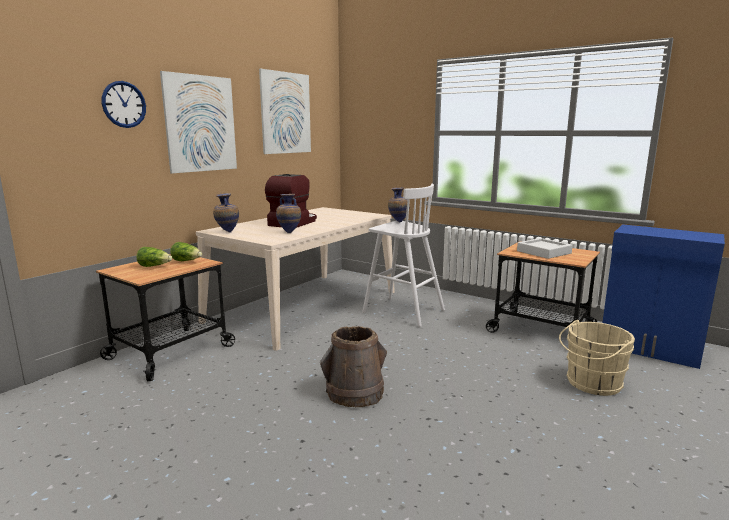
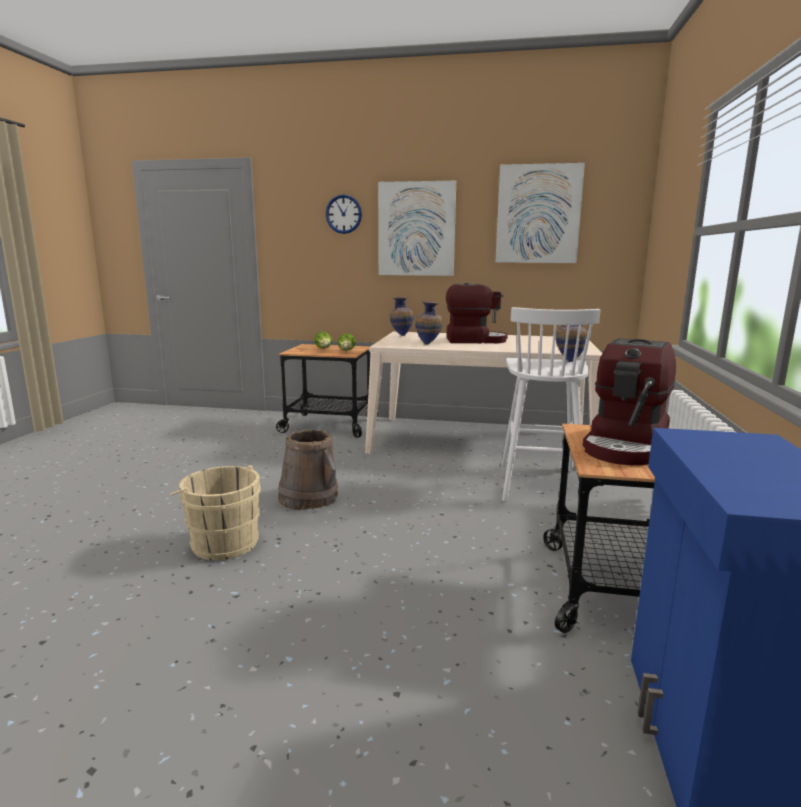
camera: 65 degrees right, 0 degrees up
grey tray [517,238,573,259] -> coffee machine [583,338,676,465]
beige bucket [559,320,635,396] -> beige bucket moved to [170,465,261,560]

